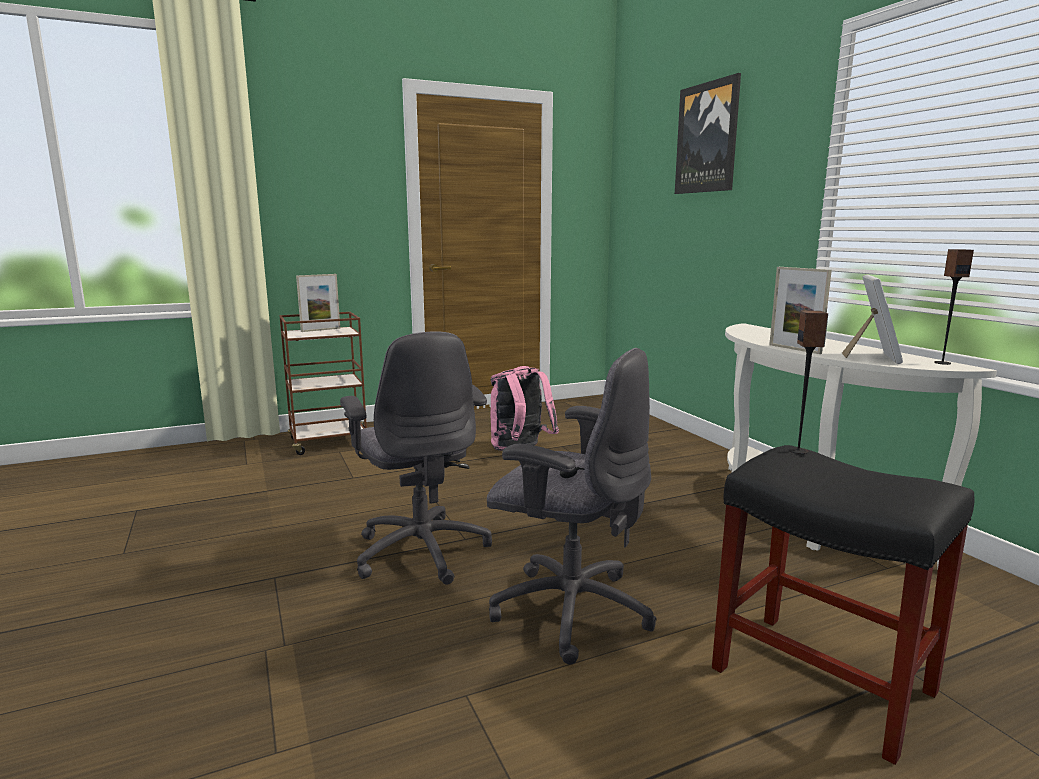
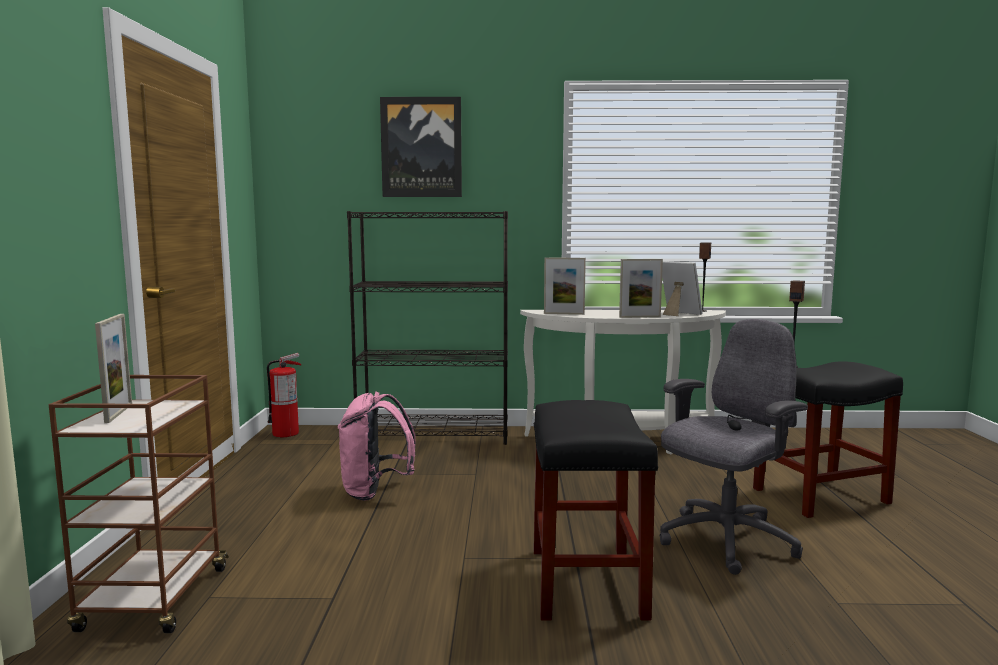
camera: 65 degrees left, 5 degrees down
grey office chair [340,331,492,585] -> black stool [533,400,658,620]
none -> fire extinguisher [267,353,302,437]
none -> black bookcase [347,211,508,445]
none -> picture frame [544,257,586,315]

